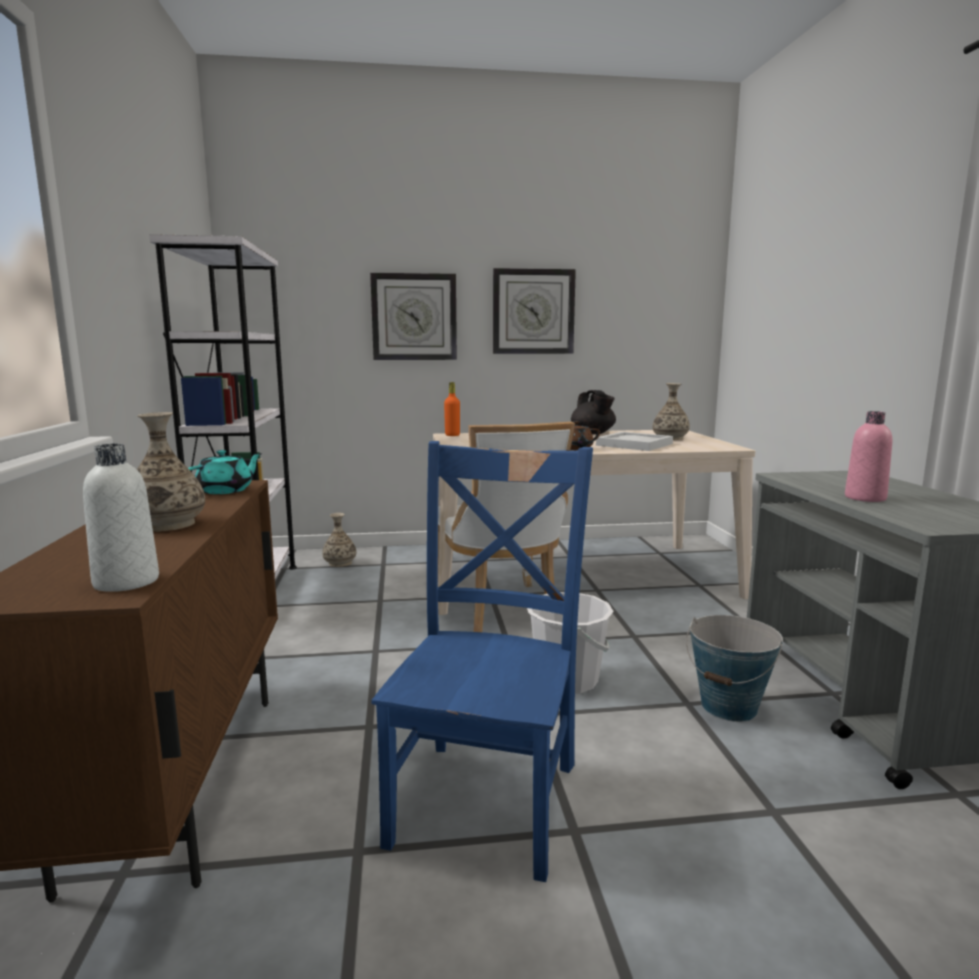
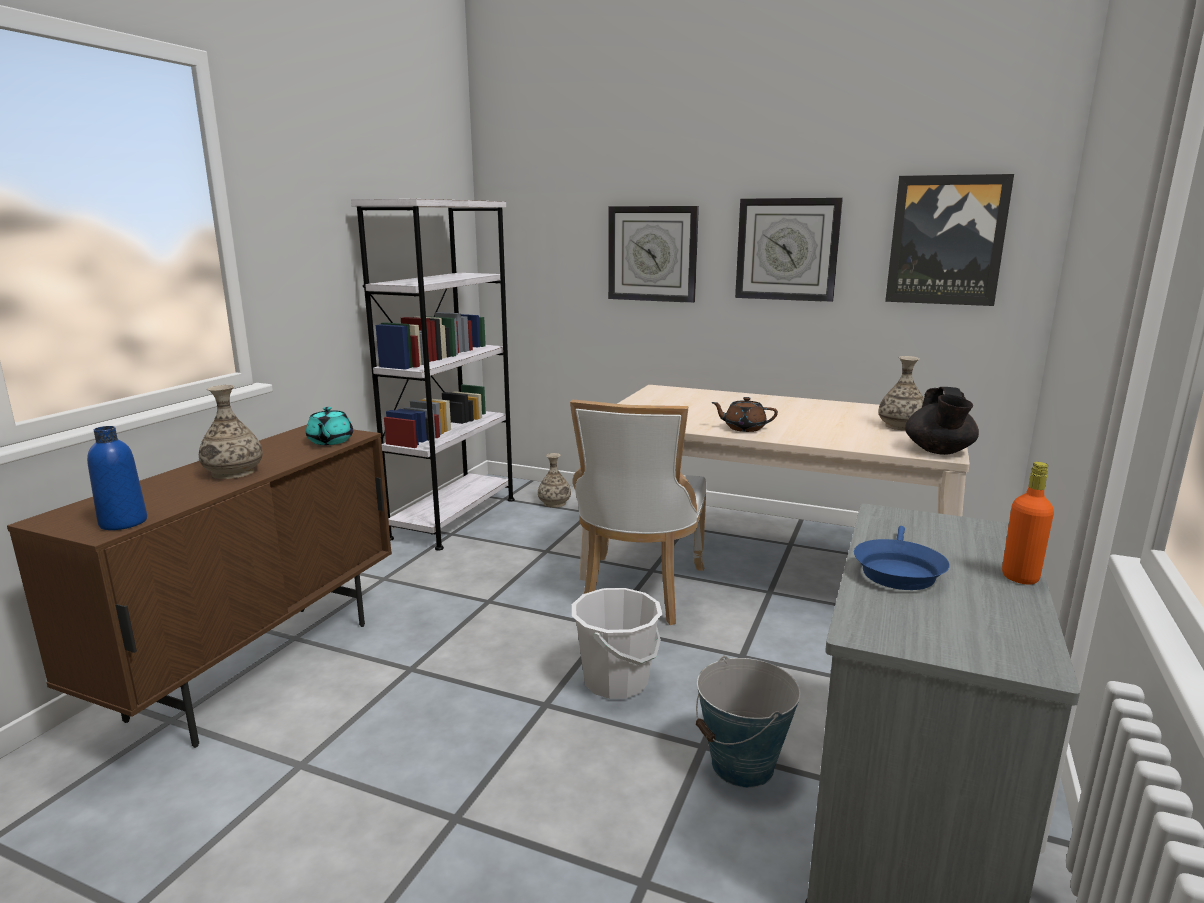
camera: 30 degrees right, 5 degrees up
white bottle [83,444,159,592] -> blue bottle [87,426,147,530]
turquoise teapot [188,450,262,494] -> turquoise teapot turned 105 degrees clockwise [306,407,353,445]
blue chair [371,441,593,882] -> none
orange bottle [444,382,460,436] -> orange bottle moved to [1002,462,1054,584]
black teapot [571,390,616,434] -> black teapot moved to [905,387,979,455]
white tray [596,432,673,451] -> none
pink bottle [845,411,892,502] -> blue frying pan [854,526,950,590]
none -> picture [885,174,1014,306]

